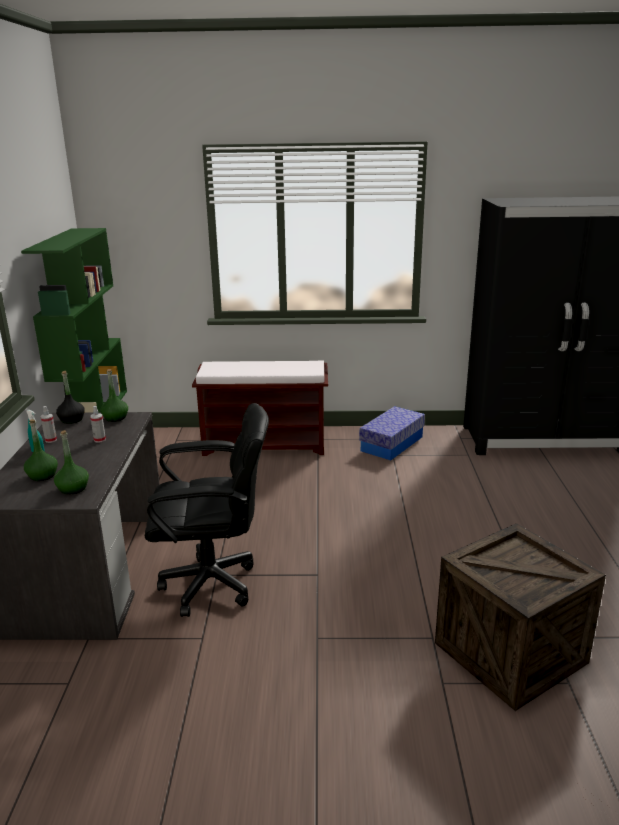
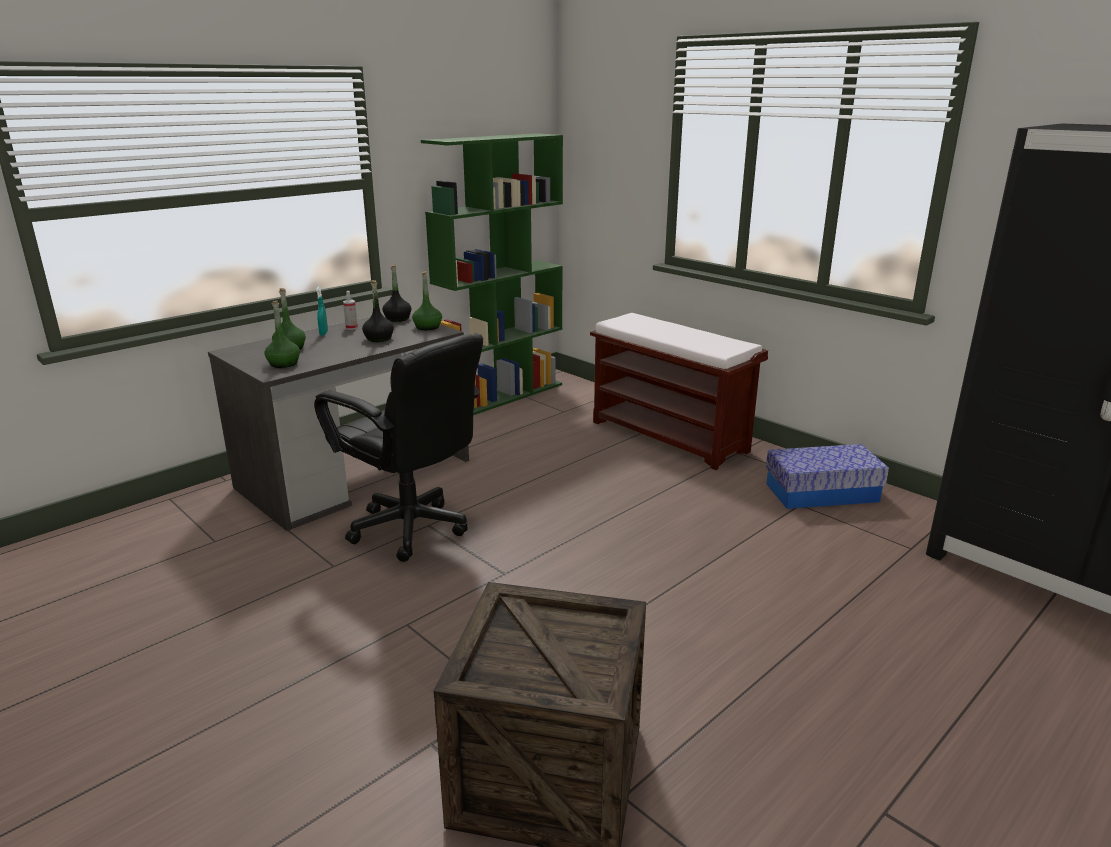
camera: 45 degrees right, 0 degrees up
spray bottle [90,406,106,443] -> black bottle [362,280,394,342]

